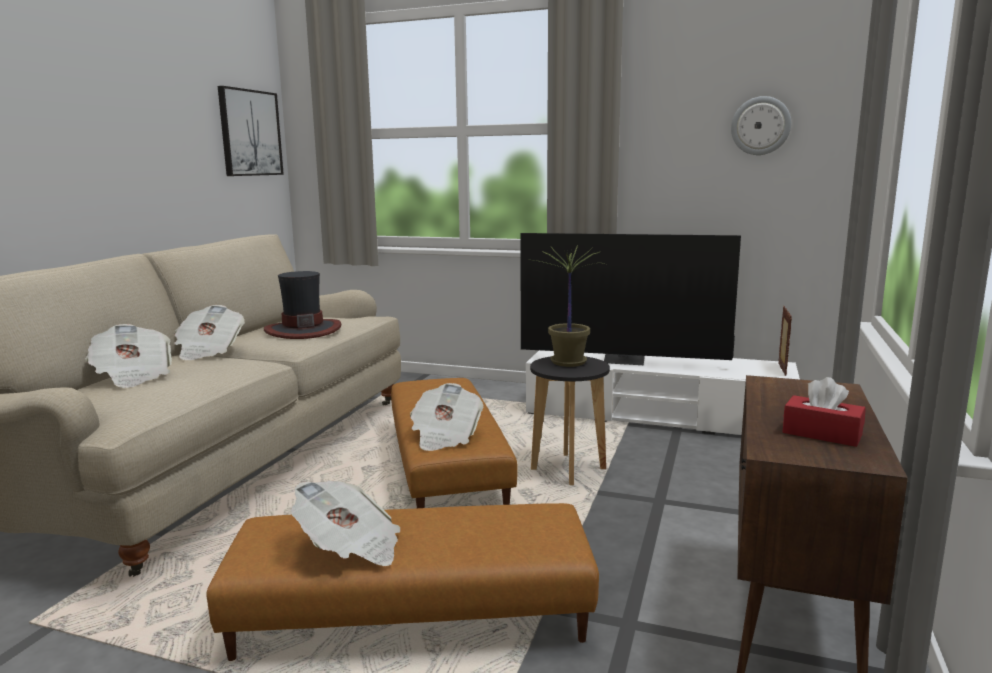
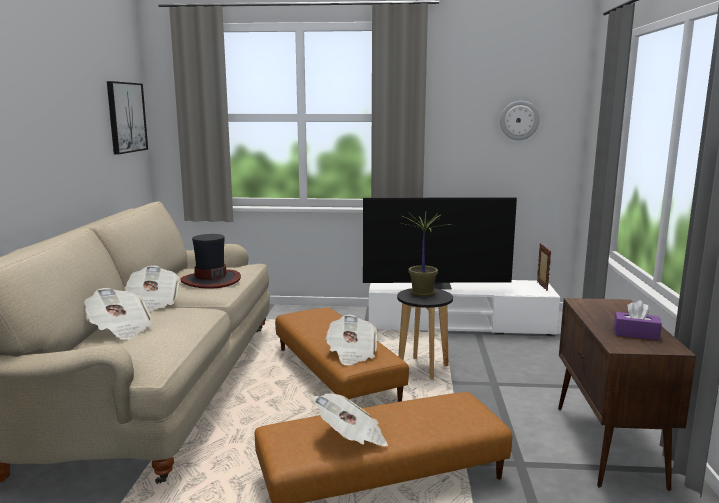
camera: 15 degrees left, 0 degrees up
red tissue box [783,377,866,447] -> purple tissue box [614,301,662,340]

